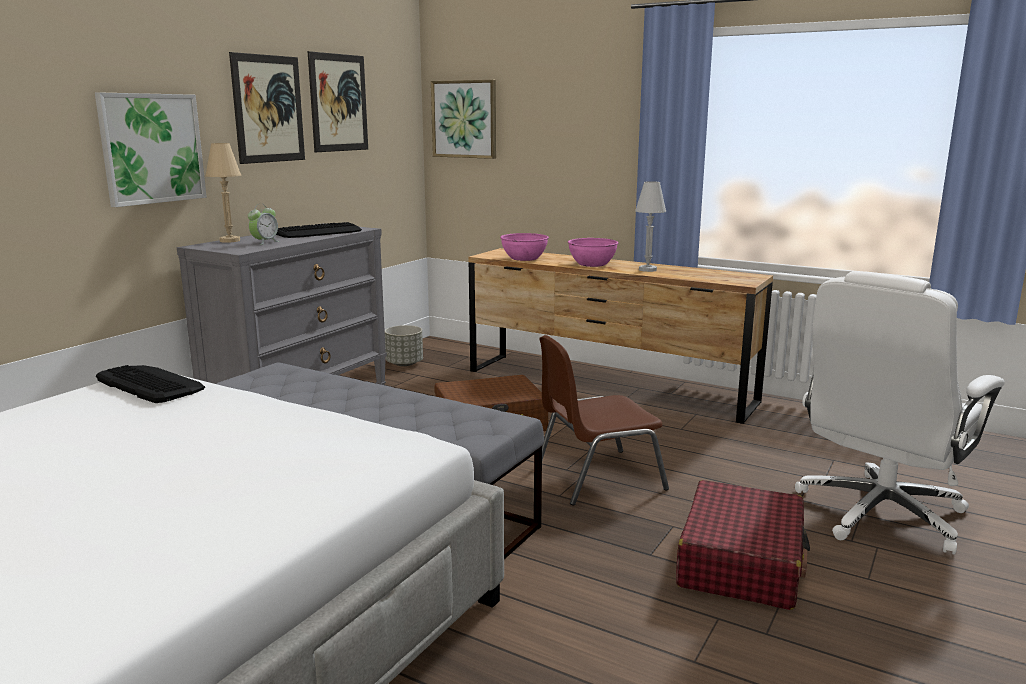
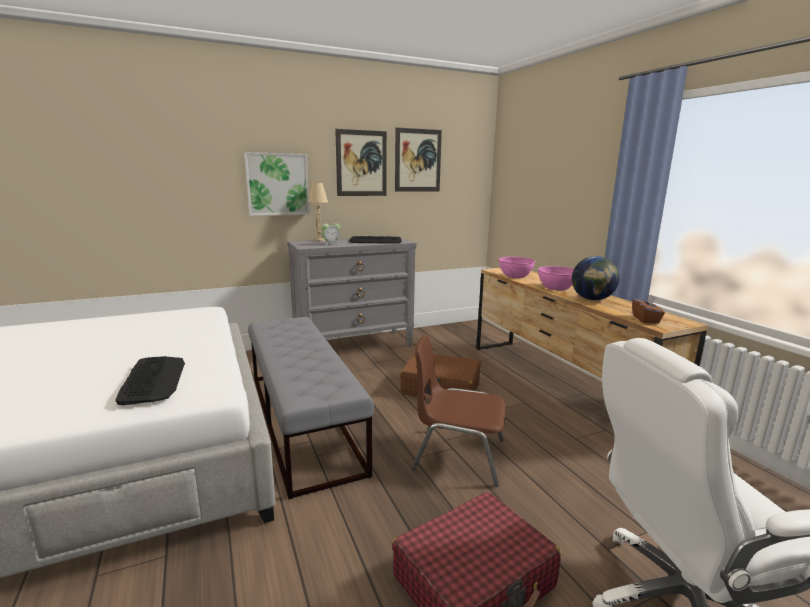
camera: 35 degrees right, 0 degrees up
keyboard [96,365,205,403] -> keyboard moved to [115,356,185,405]
grey planter [385,325,423,366] -> none
picture [431,80,496,159] -> none
white table lamp [635,181,666,272] -> globe [572,256,620,300]
none -> brown tissue box [632,294,665,324]

